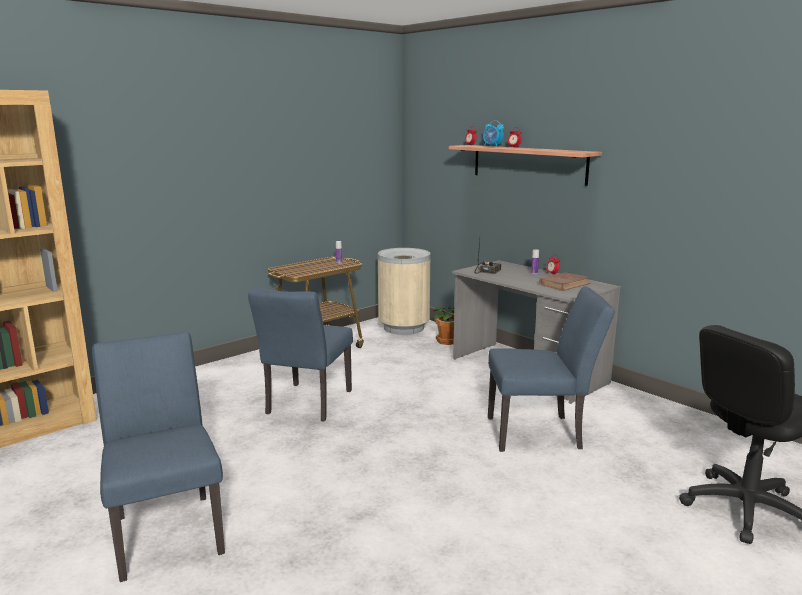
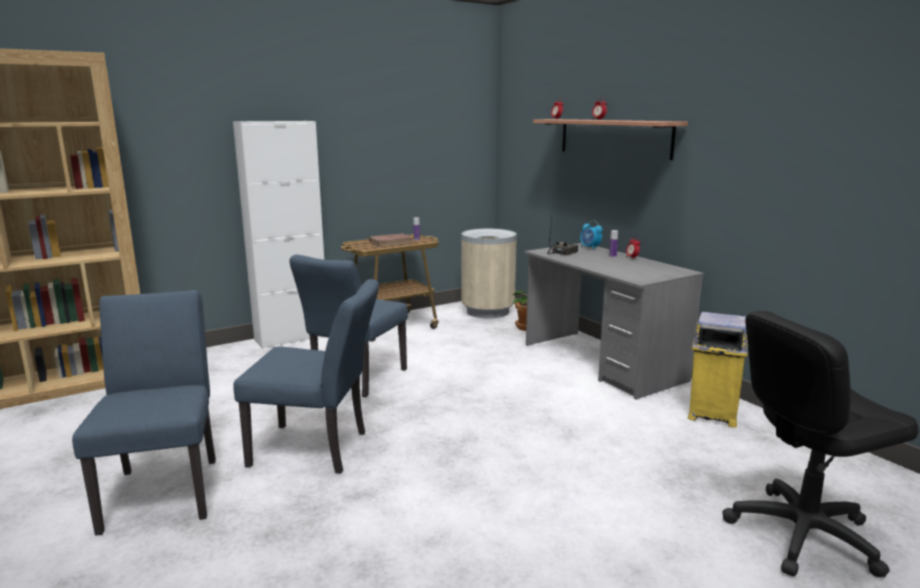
camera: 10 degrees right, 0 degrees up
alarm clock [483,120,504,147] -> alarm clock moved to [580,221,603,250]
blue chair [488,287,615,452] -> blue chair moved to [233,279,379,474]
brown book [539,272,590,291] -> brown book moved to [369,233,413,247]
none -> white cabinet [233,121,324,349]
none -> yellow trash can [688,312,748,428]

